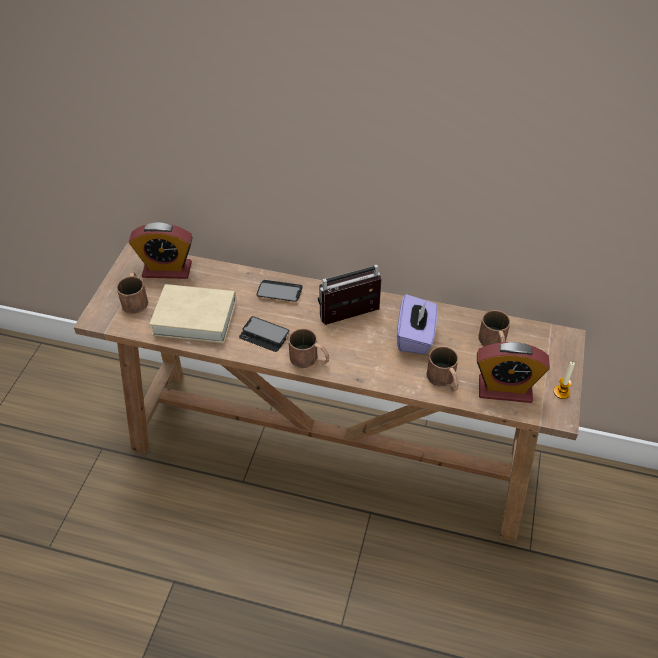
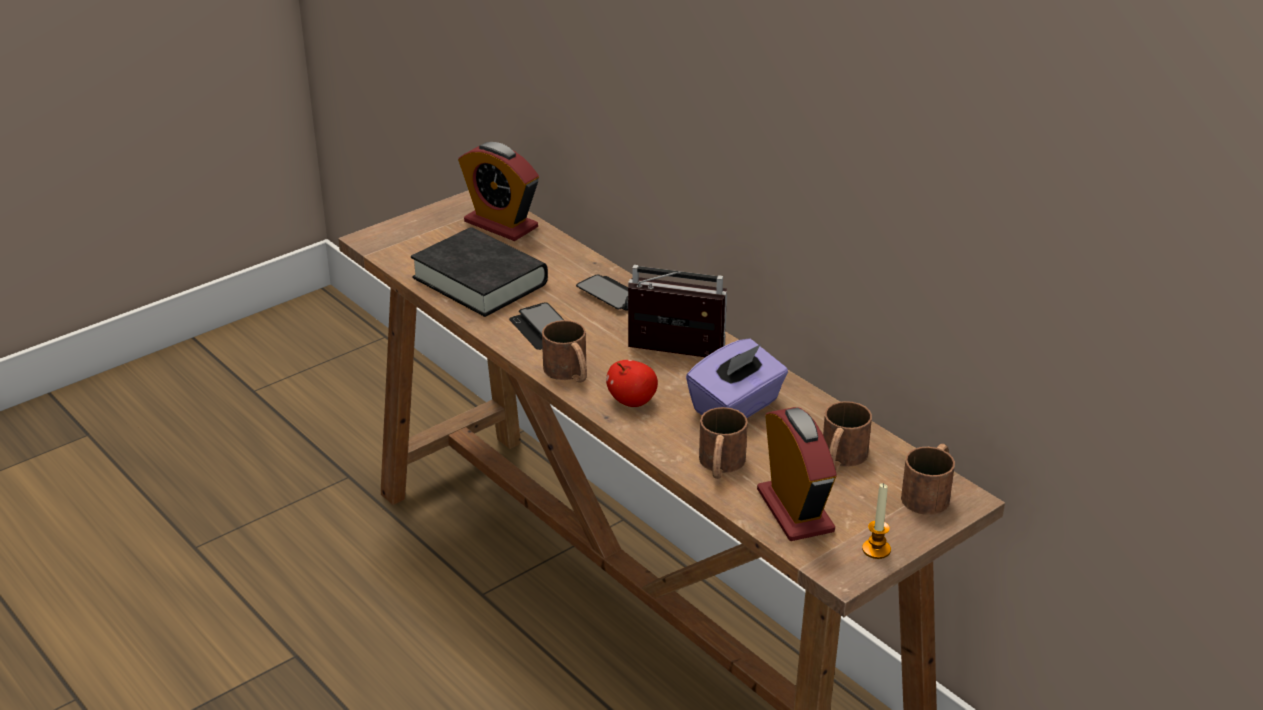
camera: 35 degrees right, 15 degrees down
brown mug [116,272,148,314] -> brown mug moved to [901,444,955,515]
beige book [149,284,236,344] -> black book [411,227,548,317]
alarm clock [477,342,550,403] -> alarm clock turned 150 degrees counterclockwise [757,407,837,541]
none -> apple [606,360,658,407]

